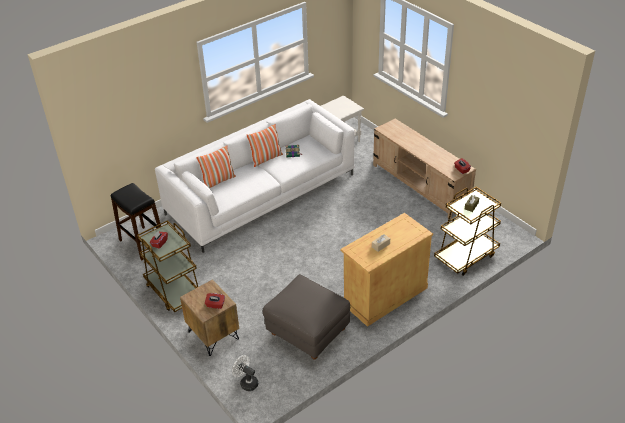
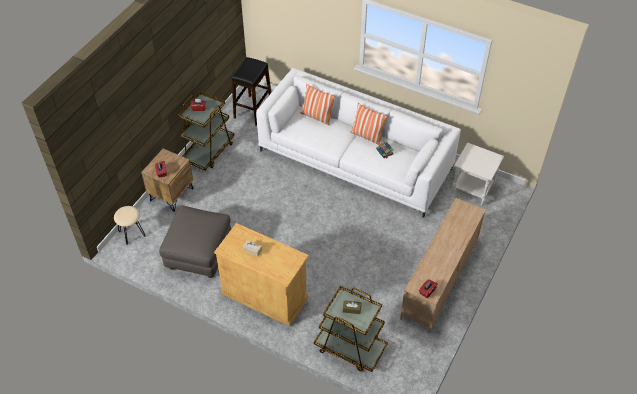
camera: 65 degrees right, 10 degrees up
white fan [232,355,258,391] -> beige stool [114,206,145,245]

